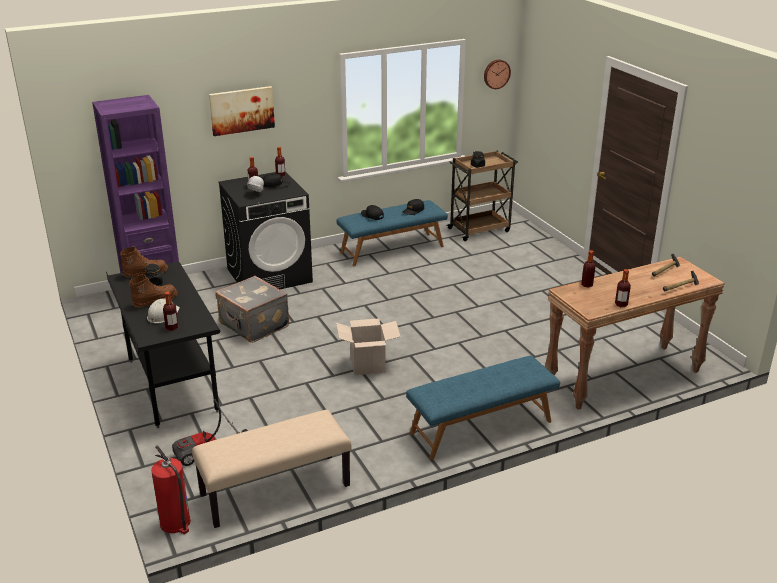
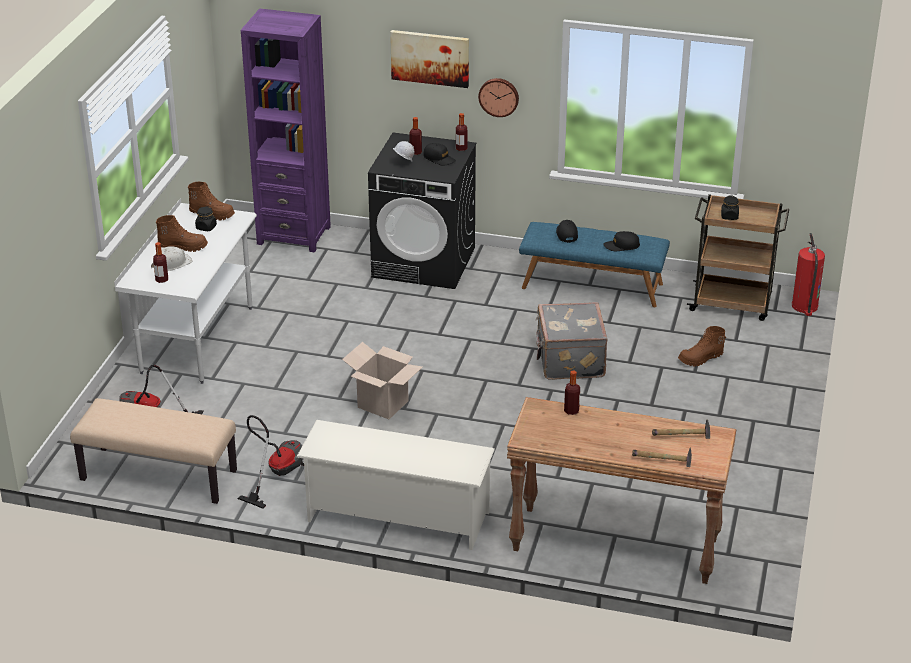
camera: 40 degrees right, 5 degrees up
black desk [106,262,220,428] -> white desk [114,198,257,384]
fire extinguisher [151,445,191,534] -> fire extinguisher moved to [792,233,825,316]
grey suitcase [215,276,289,343] -> grey suitcase moved to [536,302,607,380]
blue bench [406,356,560,460] -> white shoe rack [297,420,495,550]
wall clock [484,60,511,89] -> wall clock moved to [478,78,519,117]
bottle [615,269,631,307] -> none
none -> vacuum cleaner [238,415,304,509]
none -> brown boot [678,326,726,367]

